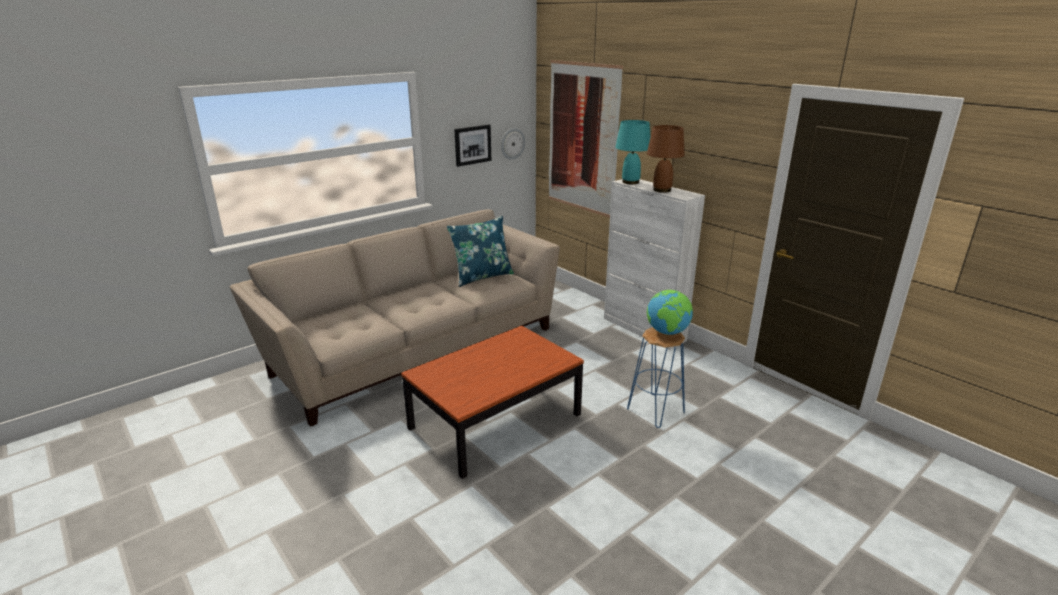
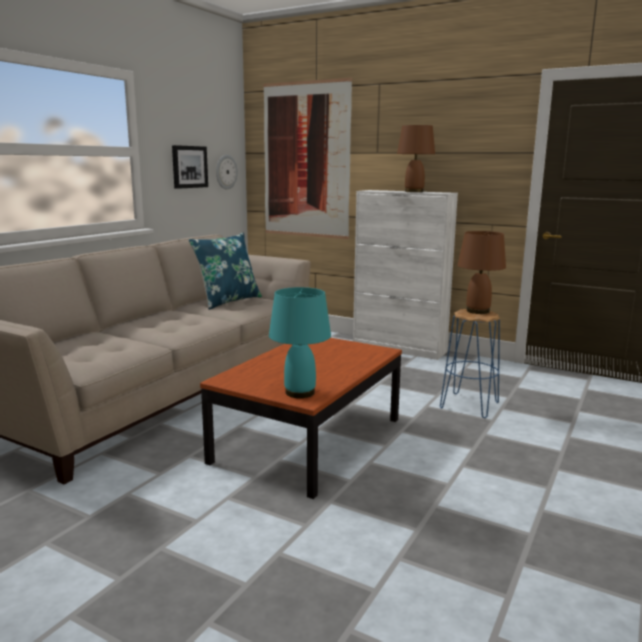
camera: 20 degrees left, 10 degrees down
turquoise table lamp [615,120,651,184] -> turquoise table lamp moved to [269,287,331,398]
globe [647,290,693,335] -> brown table lamp [458,231,506,314]

